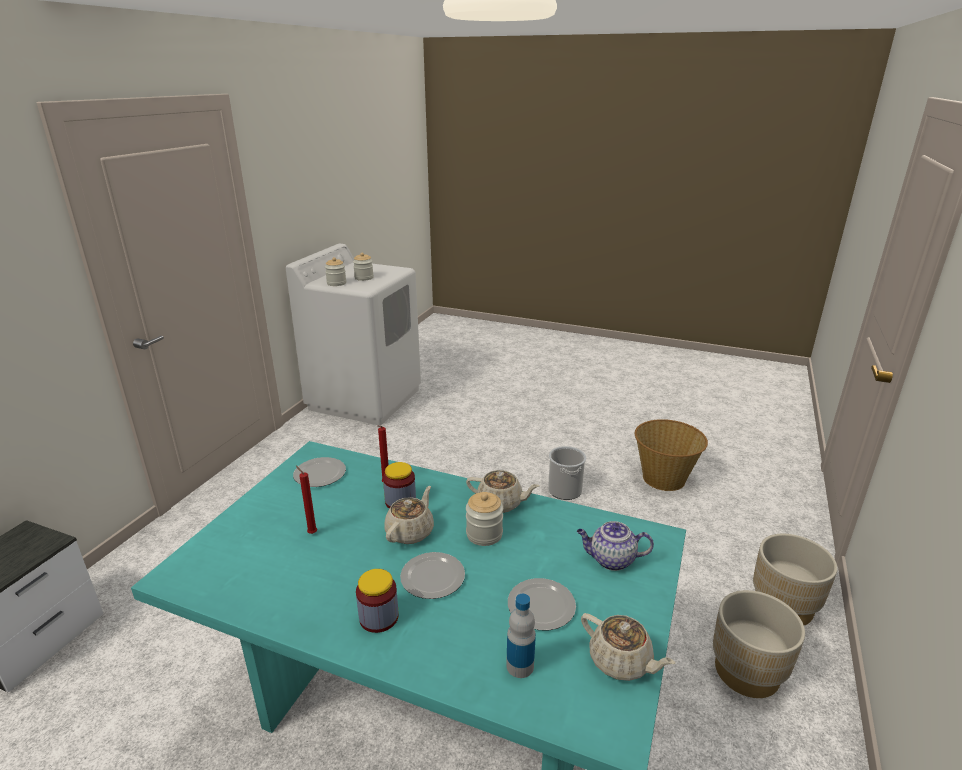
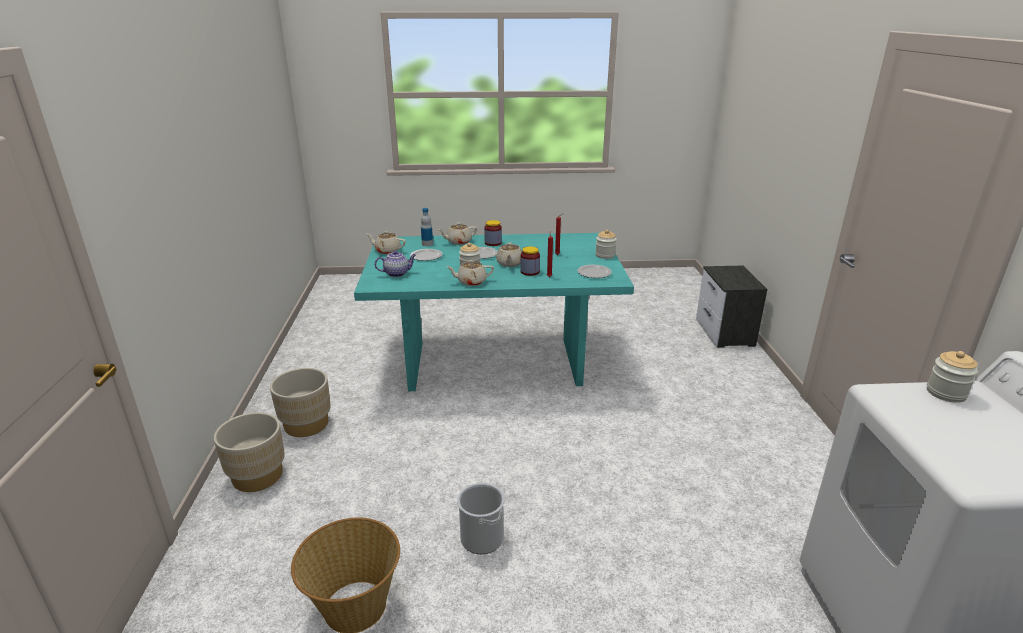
camera: 155 degrees right, 0 degrees up
jar [353,253,374,281] -> jar moved to [595,230,617,259]
none -> beige teapot [439,223,477,245]

